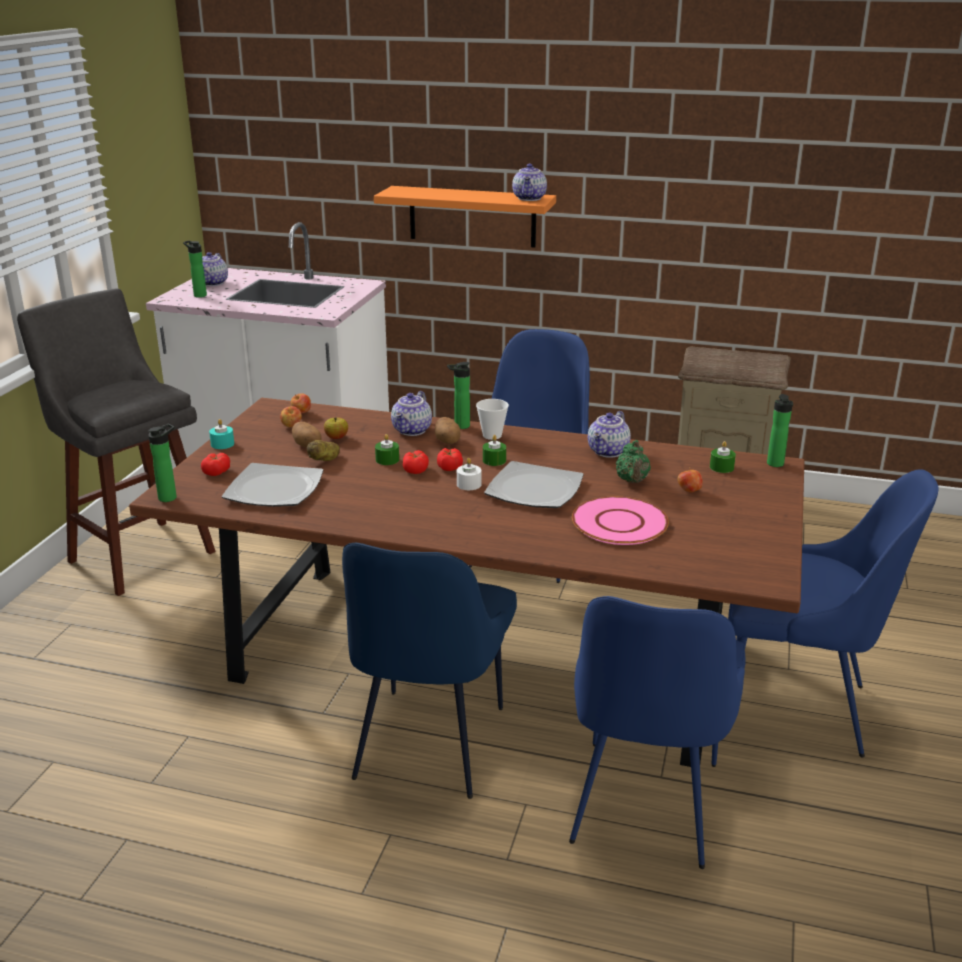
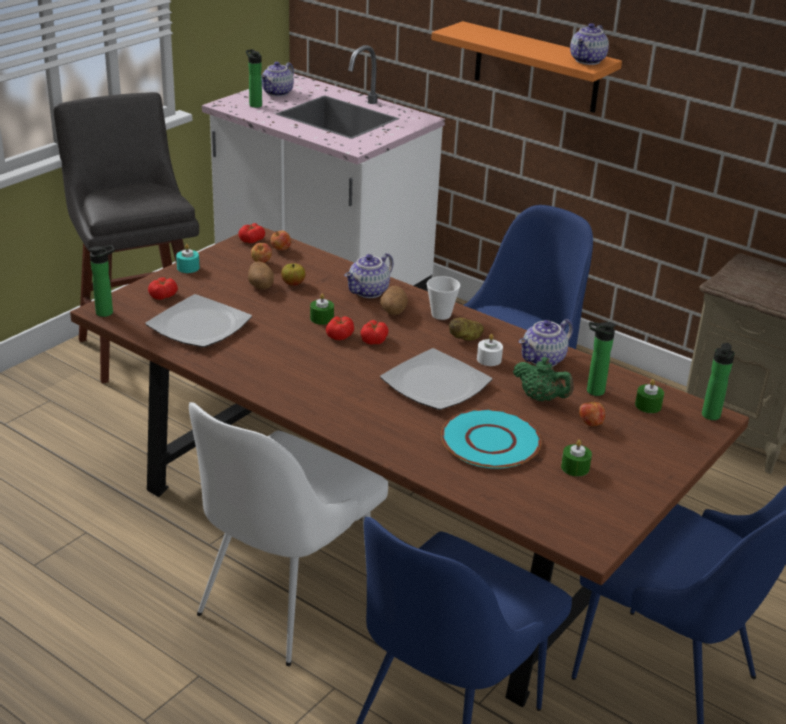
camera: 20 degrees right, 5 degrees up
potato [307,440,340,461] -> potato moved to [449,318,484,341]
blue chair [342,543,517,799] -> white chair [189,402,388,666]
bottle [447,362,470,429] -> bottle moved to [587,322,616,396]
white candle [457,458,481,490] -> white candle moved to [477,334,503,366]
green candle [483,435,506,466] -> green candle moved to [561,440,592,476]
pink plate [572,497,669,545] -> turquoise plate [441,409,541,469]
green teapot [616,440,651,483] -> green teapot turned 75 degrees counterclockwise [513,357,574,402]
none -> tomato [238,223,265,243]

